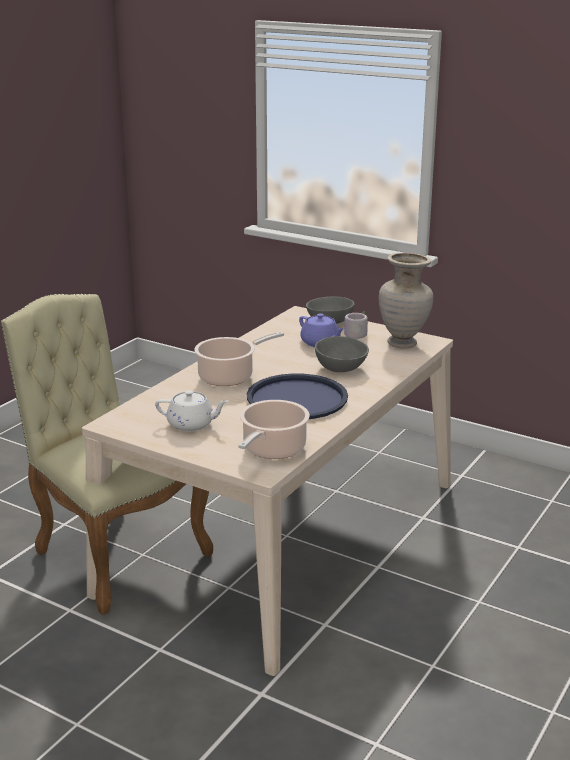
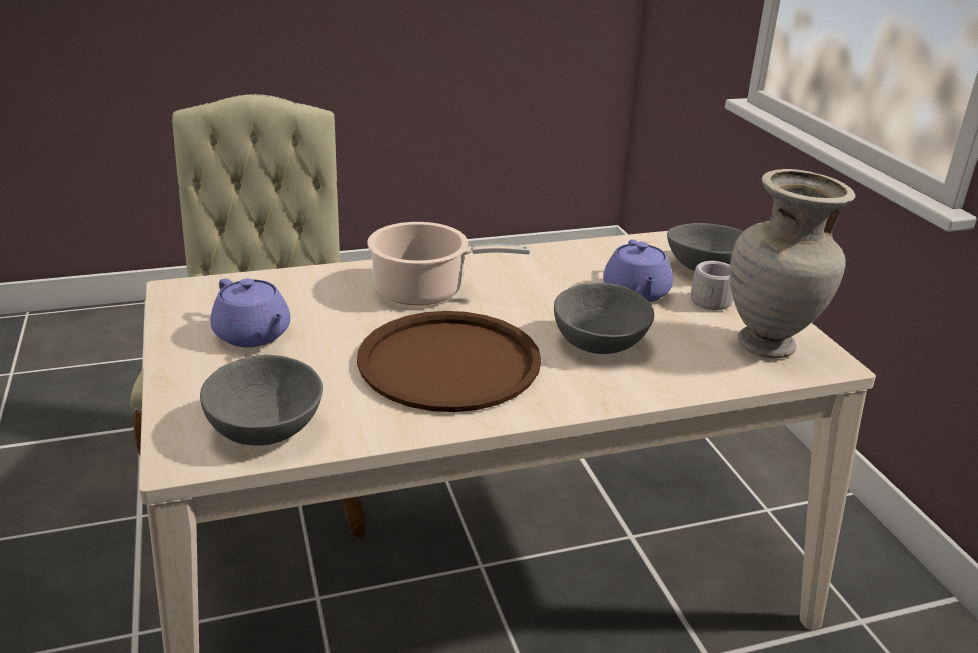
camera: 40 degrees right, 5 degrees up
white teapot [155,390,229,431] -> purple teapot [210,278,290,347]
cooking pot [238,400,310,459] -> grey bowl [200,355,323,446]
blue tray [247,373,348,419] -> brown tray [357,311,541,412]

